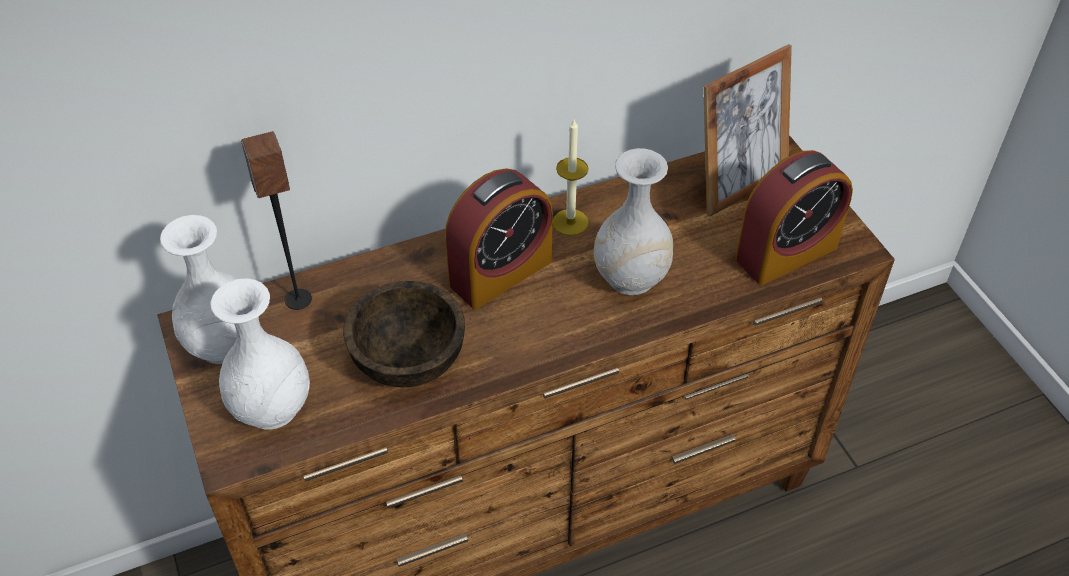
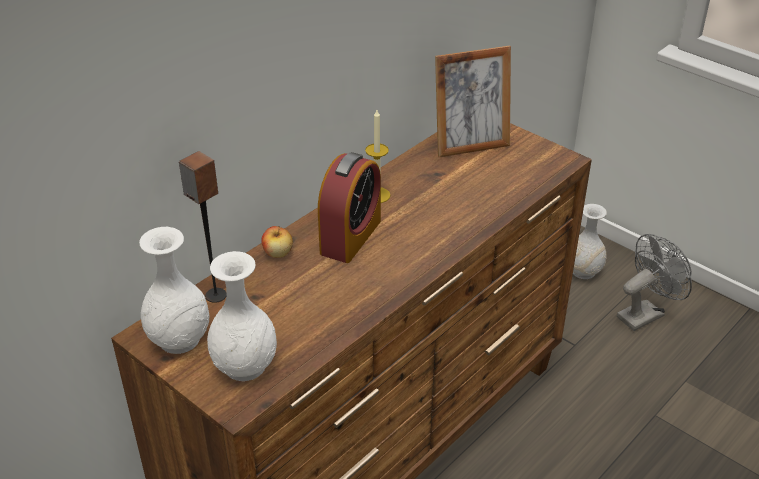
camera: 25 degrees left, 10 degrees down
brown bowl [343,281,465,387] -> none
white vase [594,148,673,295] -> white vase moved to [573,204,607,279]
picture frame [703,44,792,217] -> picture frame turned 45 degrees clockwise [435,46,511,157]
alarm clock [735,150,853,285] -> none
none -> apple [261,226,293,258]
none -> grey fan [617,234,692,331]

